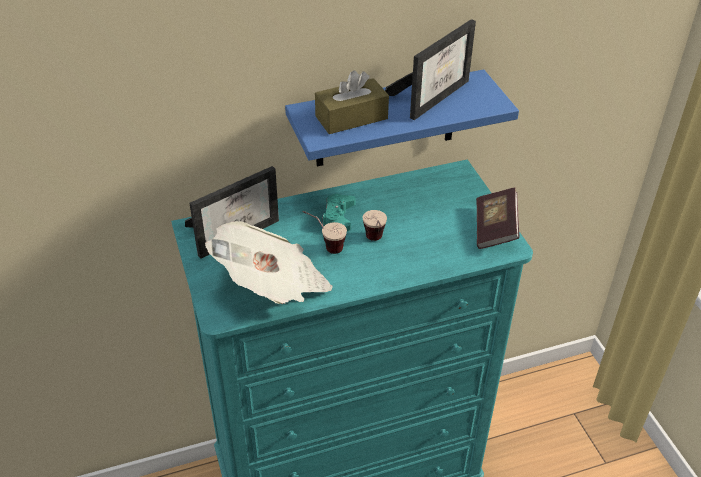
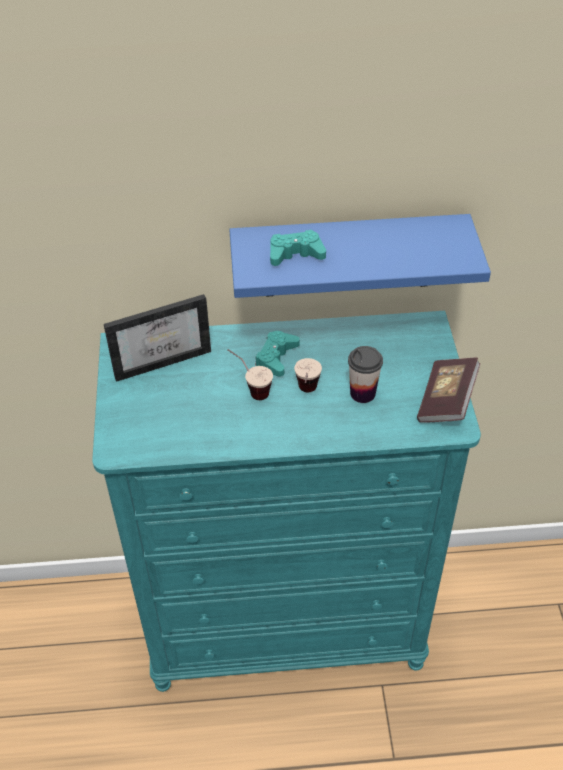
camera: 15 degrees right, 5 degrees up
newspaper [205,221,333,305] -> none
brown tissue box [315,70,389,134] -> turquoise game controller [270,230,326,266]
picture frame [385,19,476,120] -> none
none -> cup [348,346,383,403]

